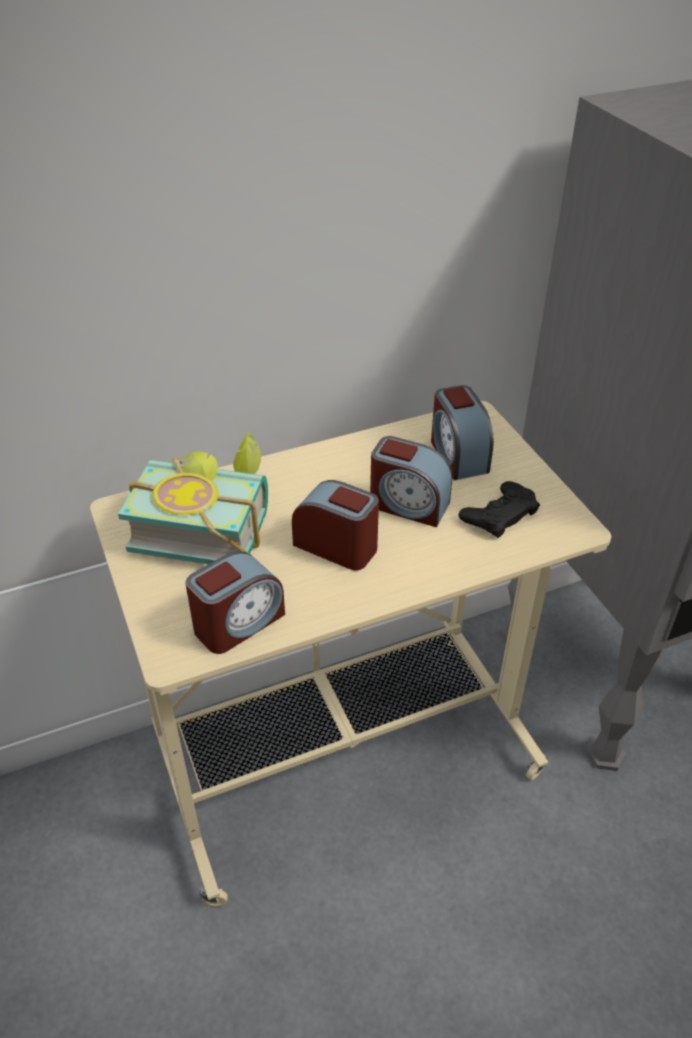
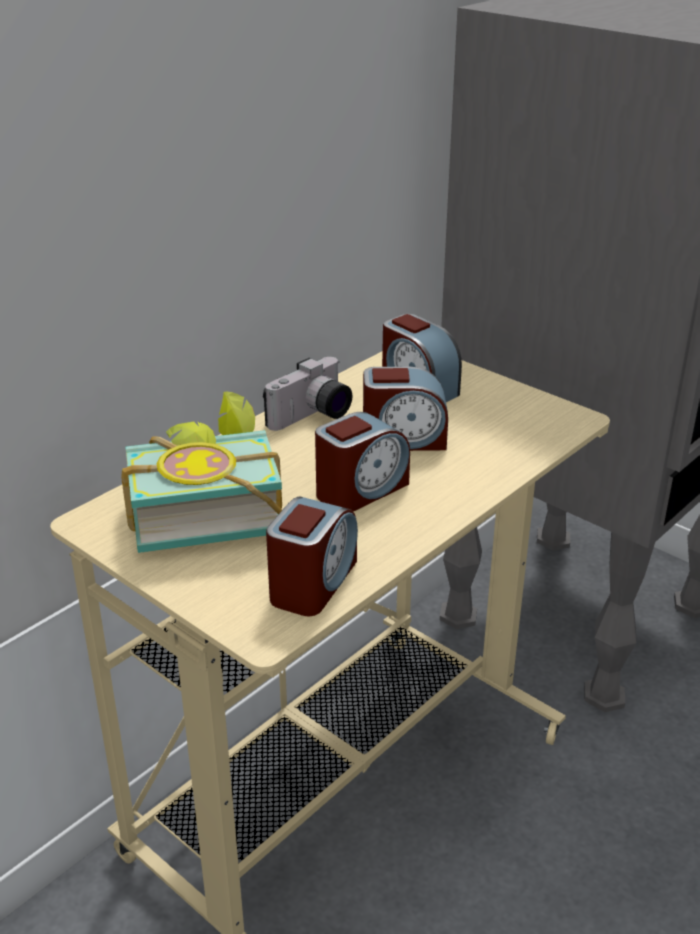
camera: 25 degrees left, 10 degrees down
alarm clock [292,480,379,571] -> alarm clock turned 135 degrees clockwise [315,412,410,512]
black game controller [459,481,540,538] -> none
none -> camera [263,357,352,431]

